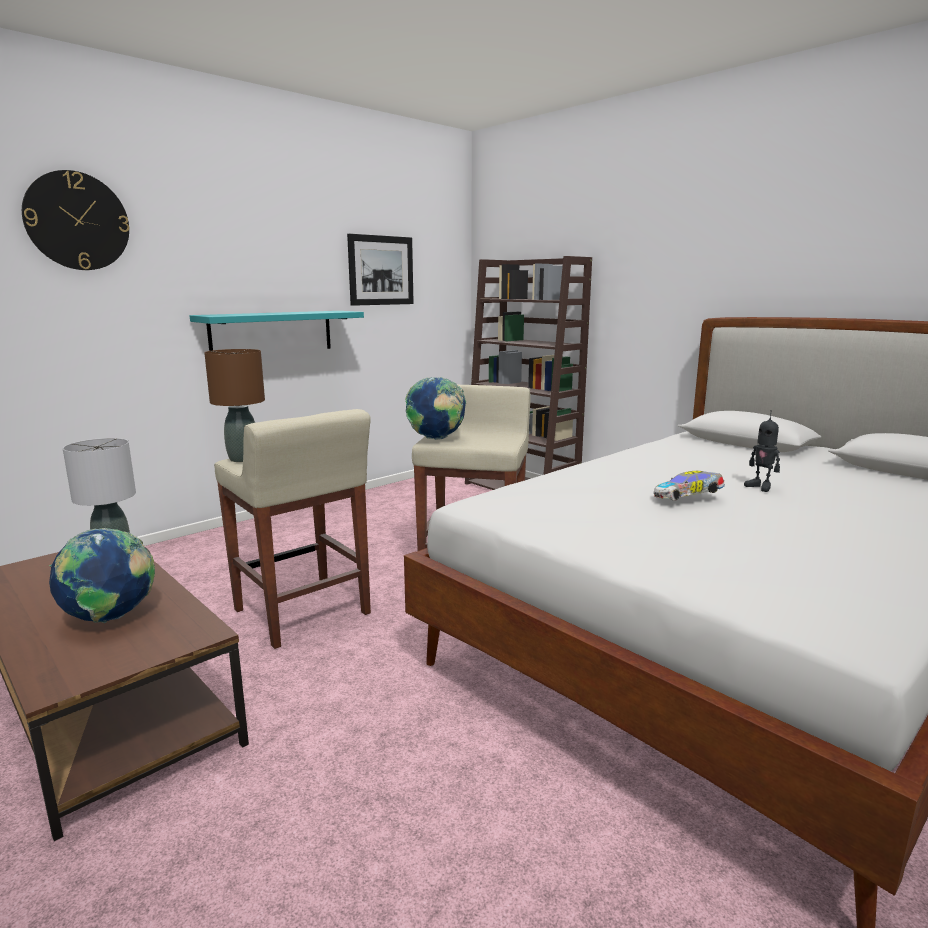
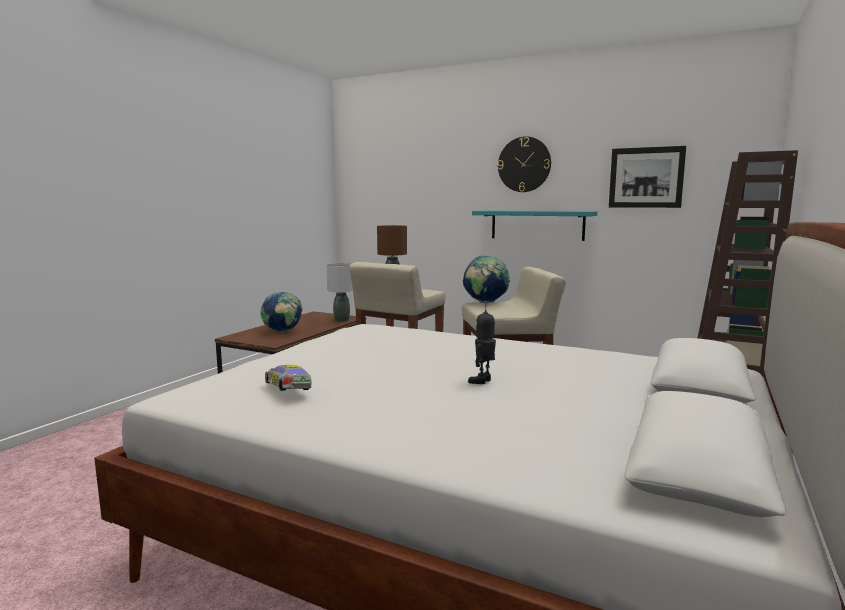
camera: 70 degrees right, 5 degrees down
wall clock [22,170,129,270] -> wall clock moved to [498,136,551,192]
toy car [654,471,725,501] -> toy car moved to [265,365,311,391]

